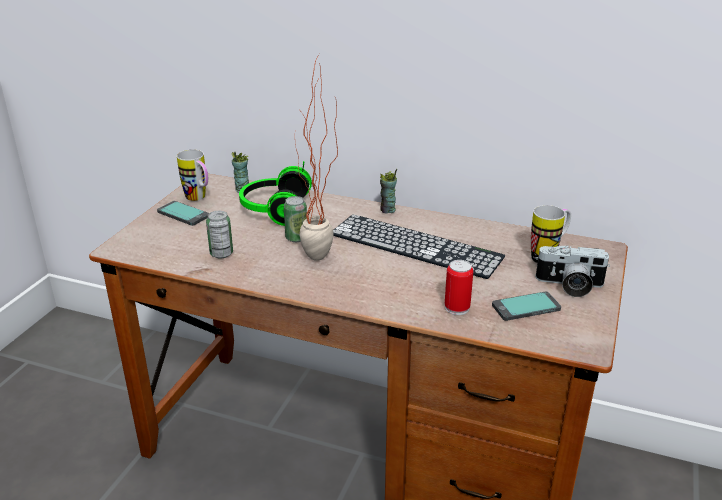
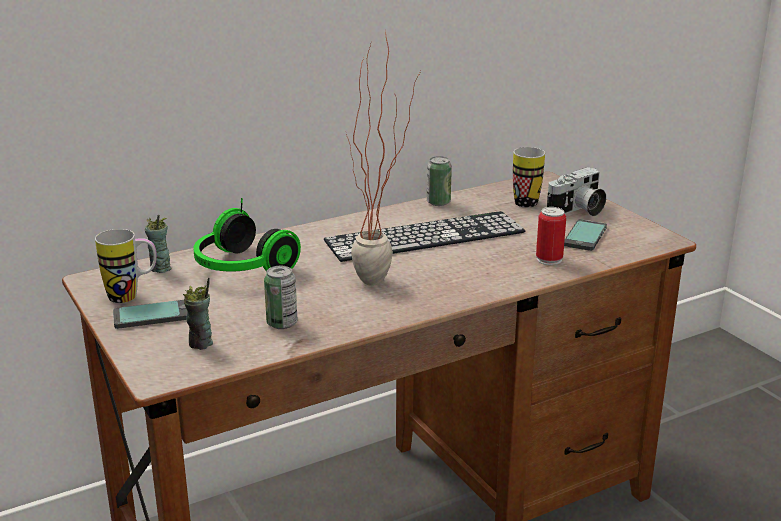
camera: 50 degrees left, 5 degrees down
can [284,196,307,242] -> can moved to [427,156,452,206]
cup [380,169,397,214] -> cup moved to [183,278,213,350]

